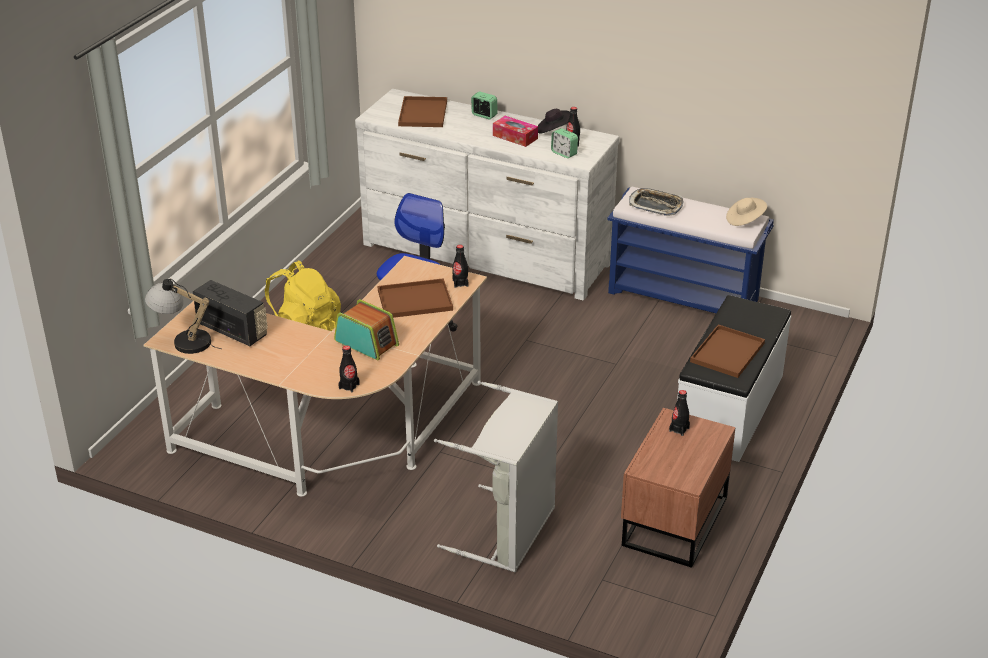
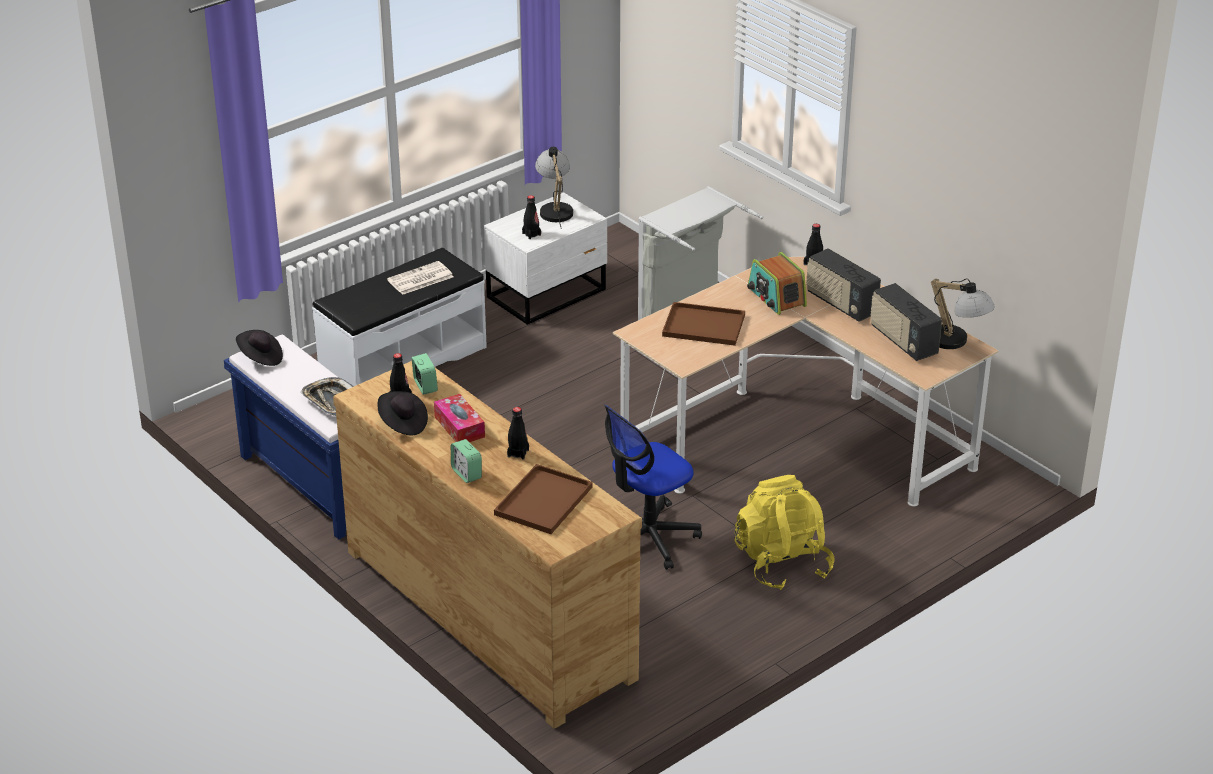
camera: 155 degrees left, 0 degrees up
white dresser [355,89,620,300] -> brown dresser [333,361,642,729]
black bottle [453,245,468,288] -> black bottle moved to [507,407,529,460]
brown nightstand [621,408,736,568] -> white nightstand [484,192,607,325]
brown tray [690,324,765,378] -> newspaper [387,261,454,295]
beige hat [726,198,767,226] -> black hat [236,330,283,366]
none -> table lamp [535,147,573,229]
none -> radio [806,248,881,322]

